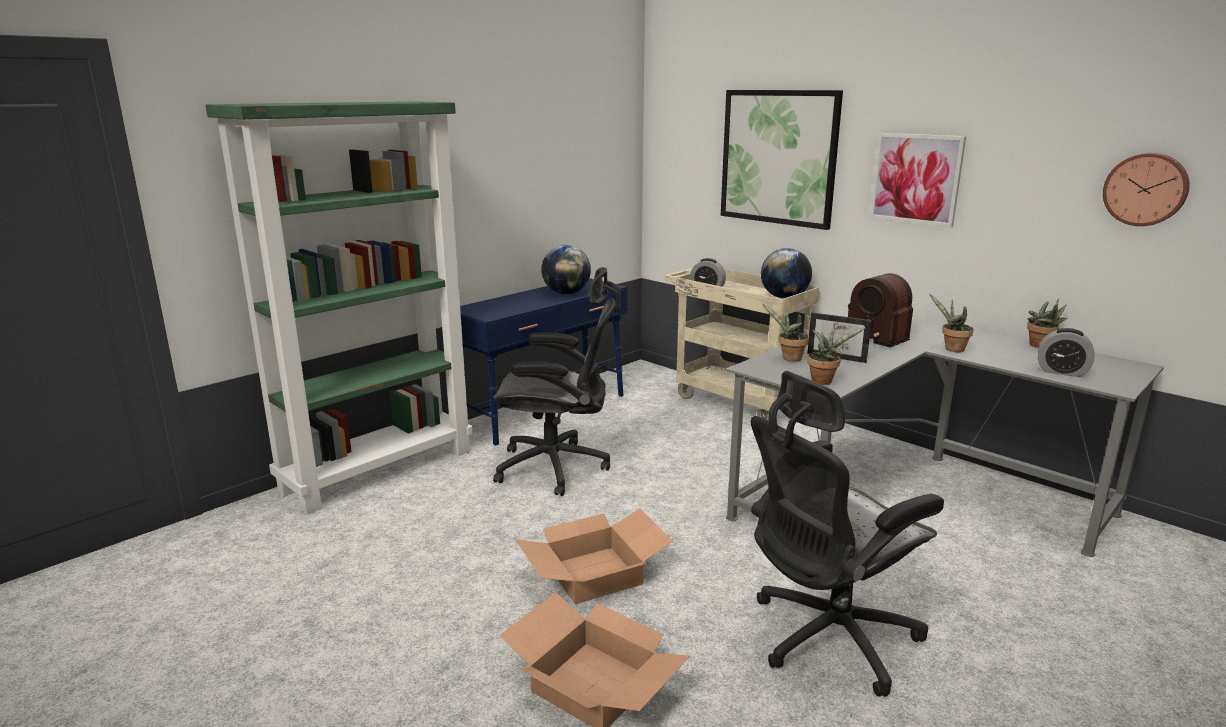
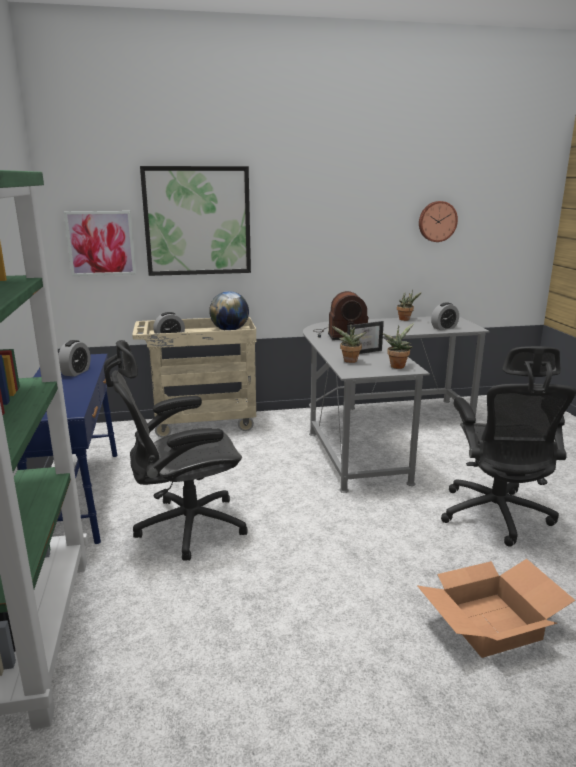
camera: 55 degrees left, 0 degrees up
office chair [493,267,621,496] -> office chair turned 150 degrees counterclockwise [104,340,248,561]
cardboard box [515,508,673,604] -> none
globe [541,245,591,294] -> alarm clock [58,340,91,377]
picture [869,133,966,227] -> picture moved to [64,211,136,276]
potted plant [930,294,973,352] -> none

